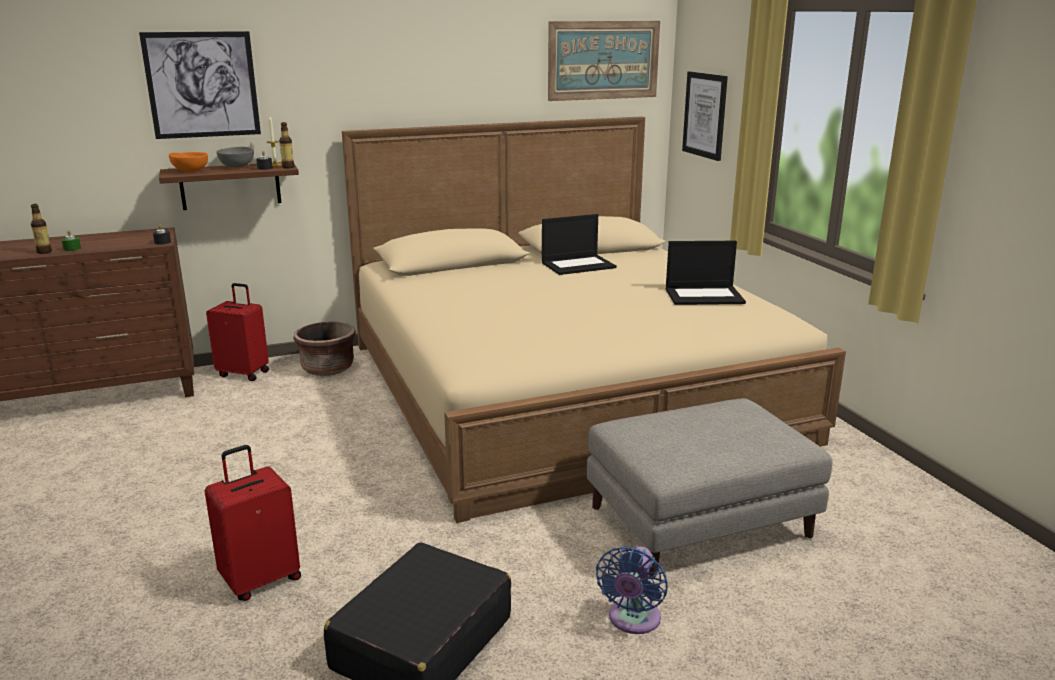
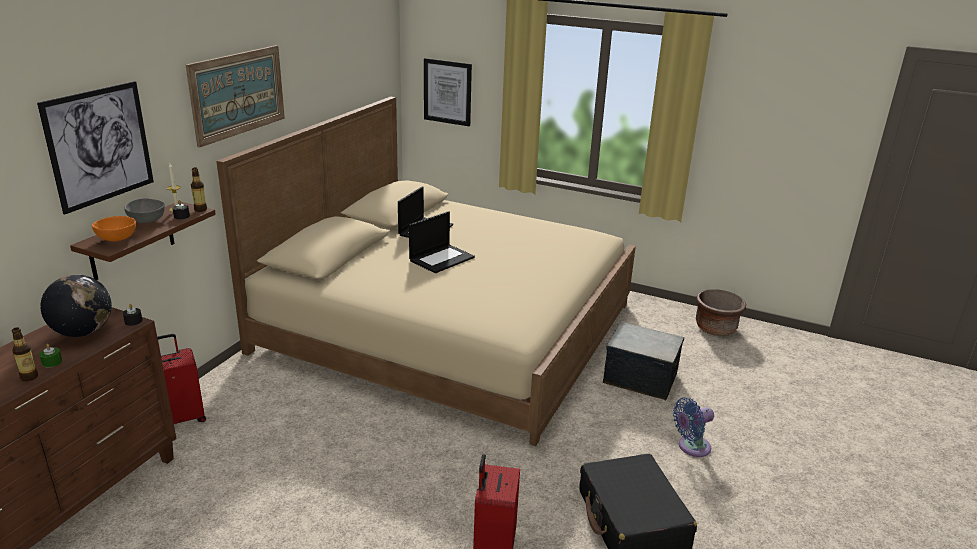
camera: 45 degrees left, 5 degrees up
brown planter [294,322,356,376] -> brown planter moved to [696,289,746,336]
picture [548,21,660,101] -> picture moved to [186,45,285,147]
grey ottoman [587,398,832,578] -> storage box [603,322,684,400]
blue fan [596,546,668,634] -> blue fan turned 90 degrees clockwise [673,397,714,457]
laptop [666,241,746,305] -> laptop moved to [409,211,475,273]
none -> globe [40,275,112,337]

